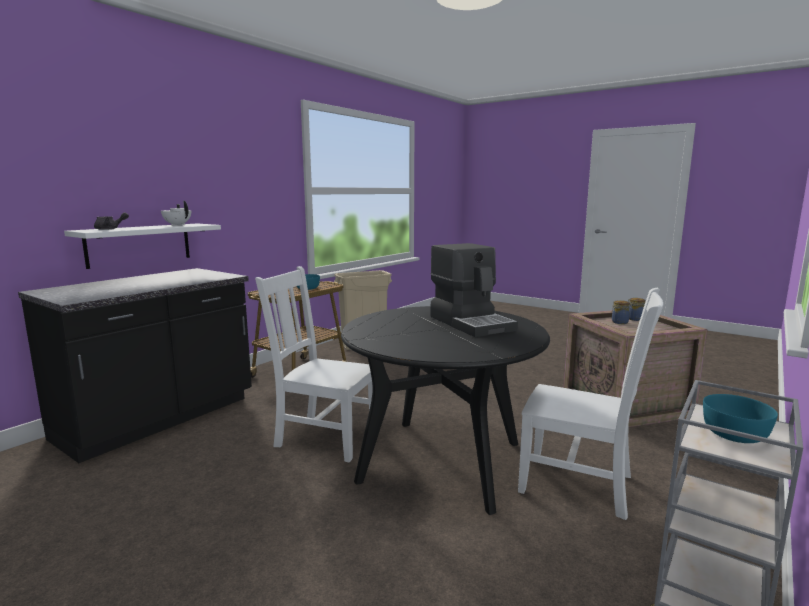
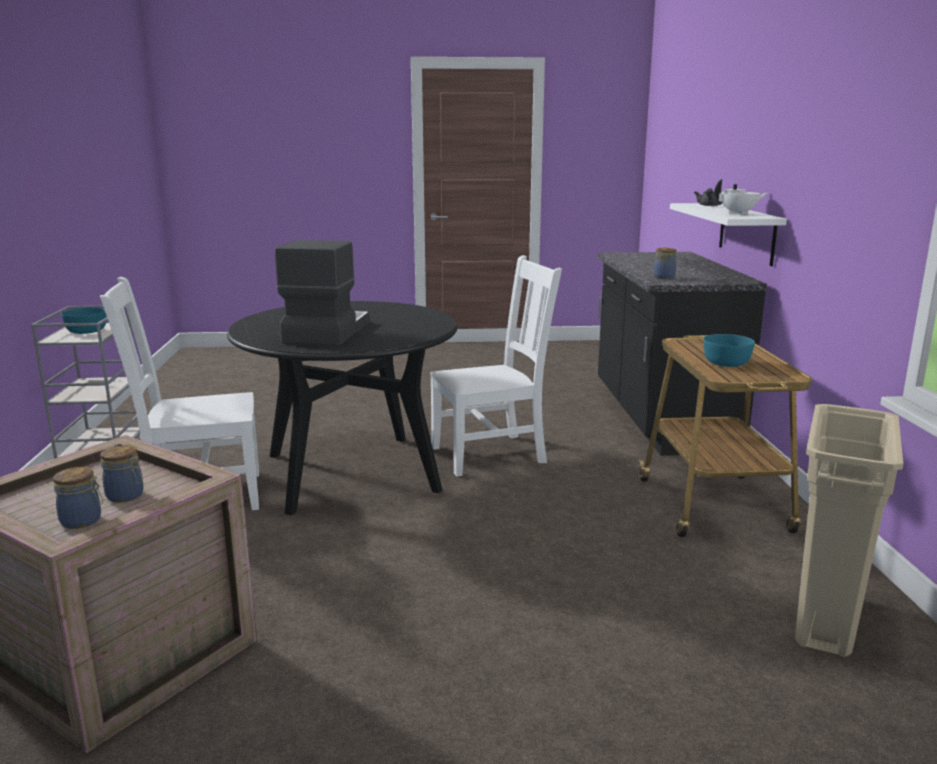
camera: 140 degrees right, 5 degrees up
coffee machine [430,243,518,337] -> coffee machine turned 75 degrees clockwise [275,240,370,346]
none -> jar [654,248,677,279]

